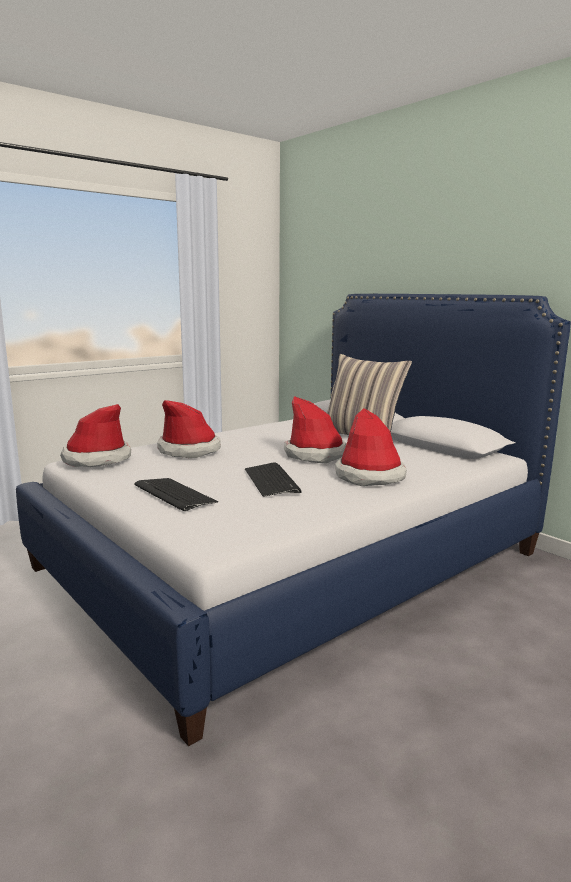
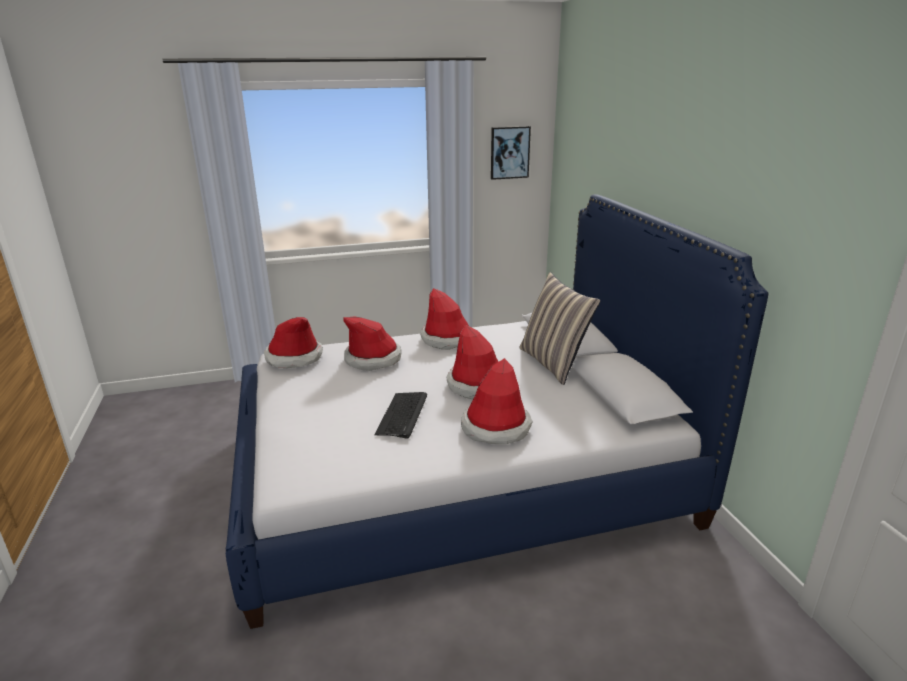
camera: 25 degrees right, 10 degrees up
keyboard [134,478,218,511] -> none
none -> hat [420,288,469,350]
none -> picture [491,126,531,180]

